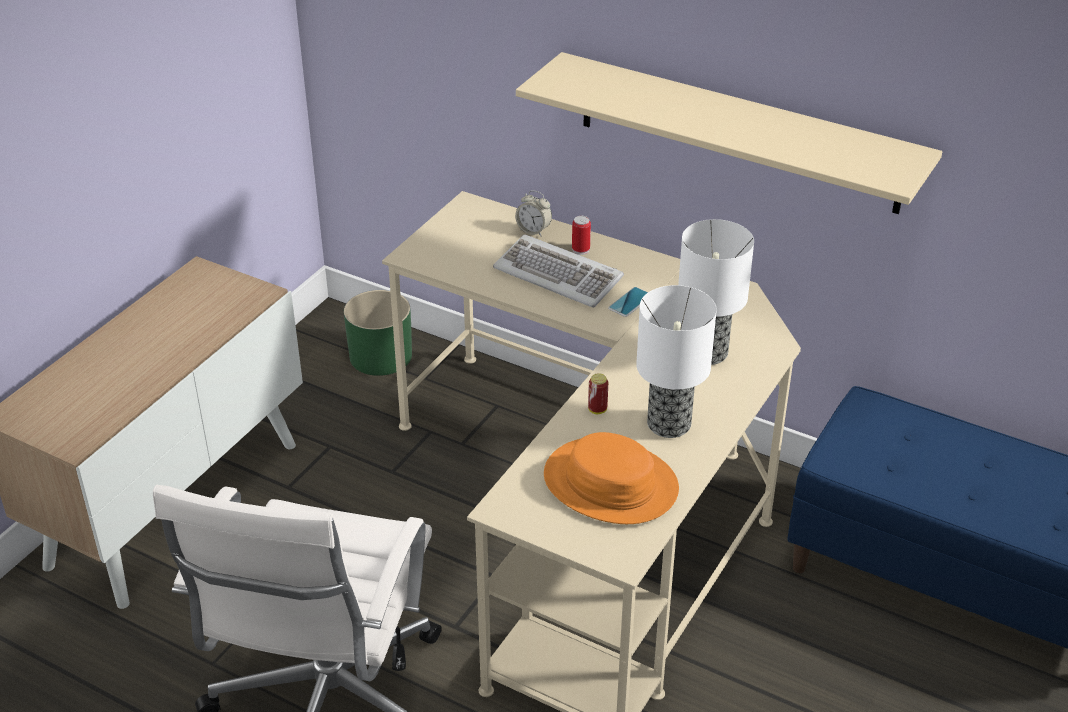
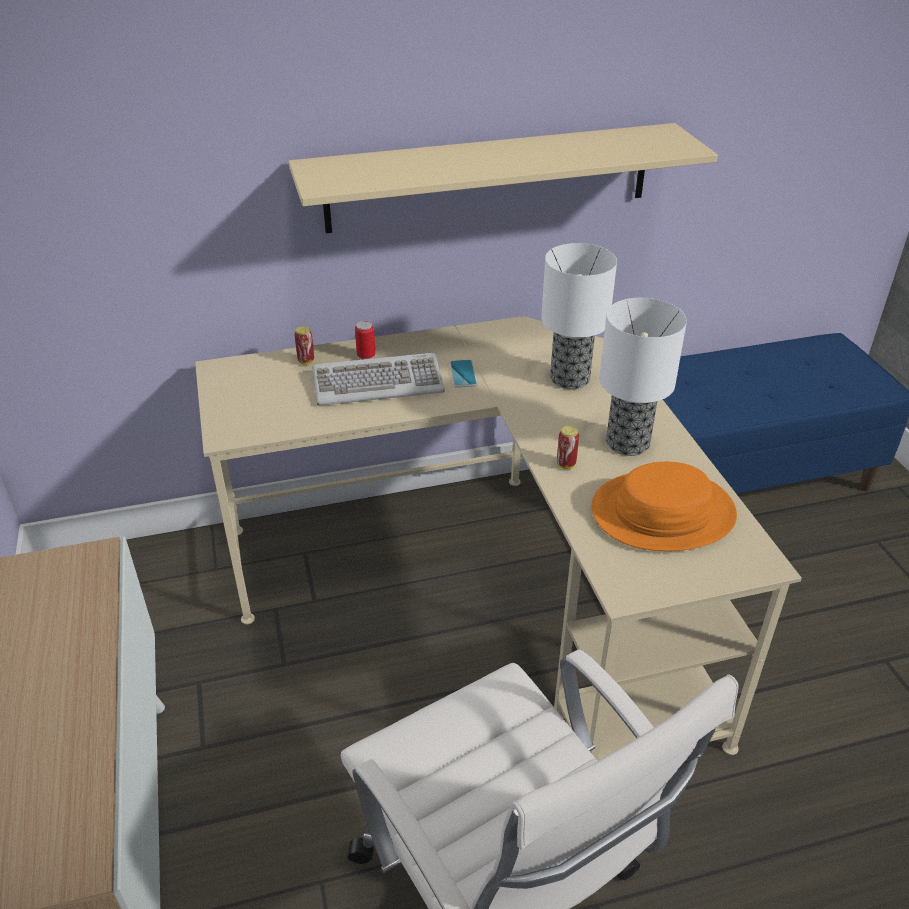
camera: 45 degrees left, 0 degrees up
green planter [344,290,412,376] -> none
alarm clock [515,190,552,237] -> can [294,326,314,365]

